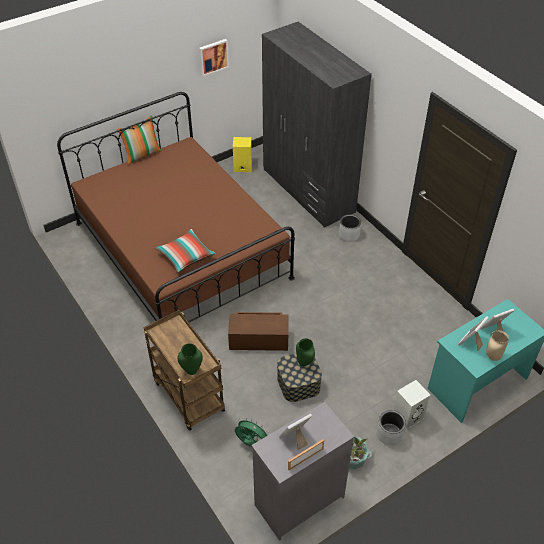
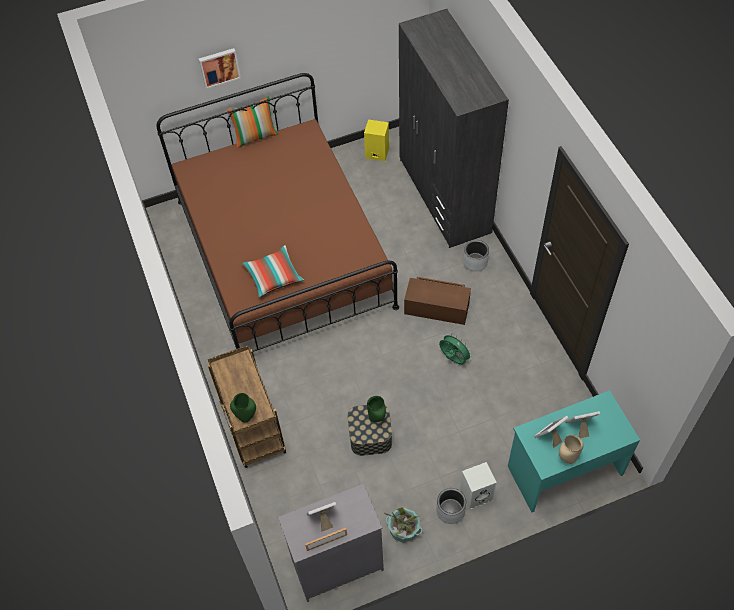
camera: 15 degrees right, 10 degrees up
picture [199,39,229,76] -> picture moved to [199,48,241,89]
brown storage box [228,312,289,351] -> brown storage box moved to [404,277,471,325]
green fan [235,418,269,447] -> green fan moved to [439,333,473,365]

